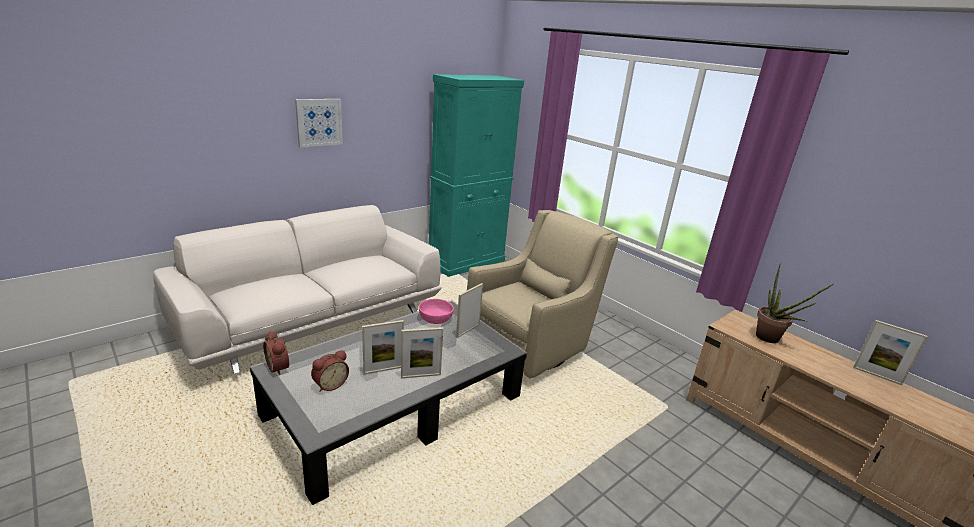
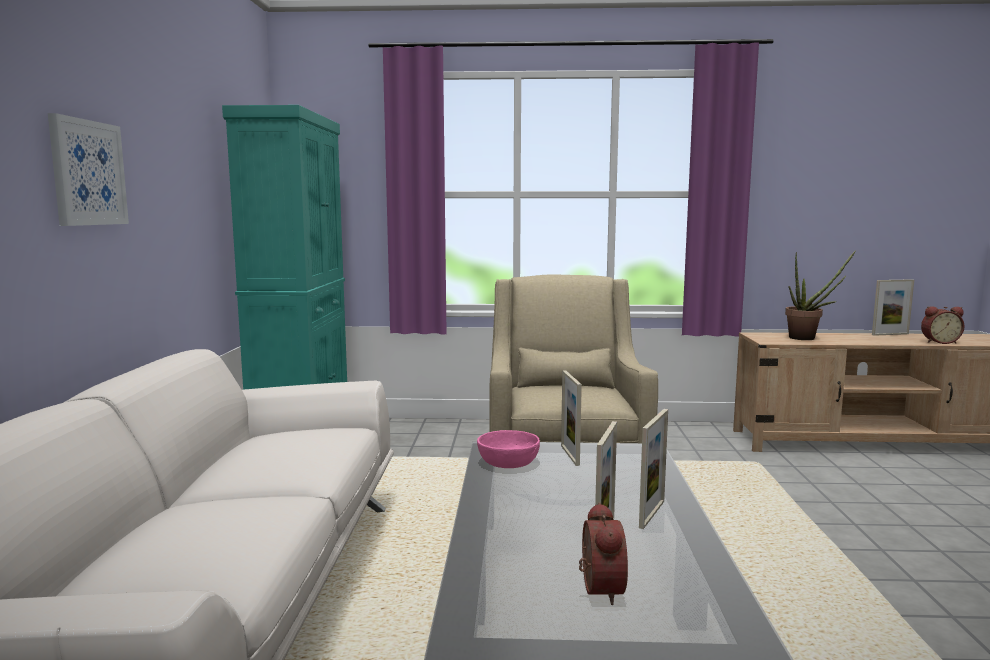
camera: 45 degrees left, 15 degrees down
alarm clock [263,331,289,375] -> alarm clock moved to [921,306,965,344]

